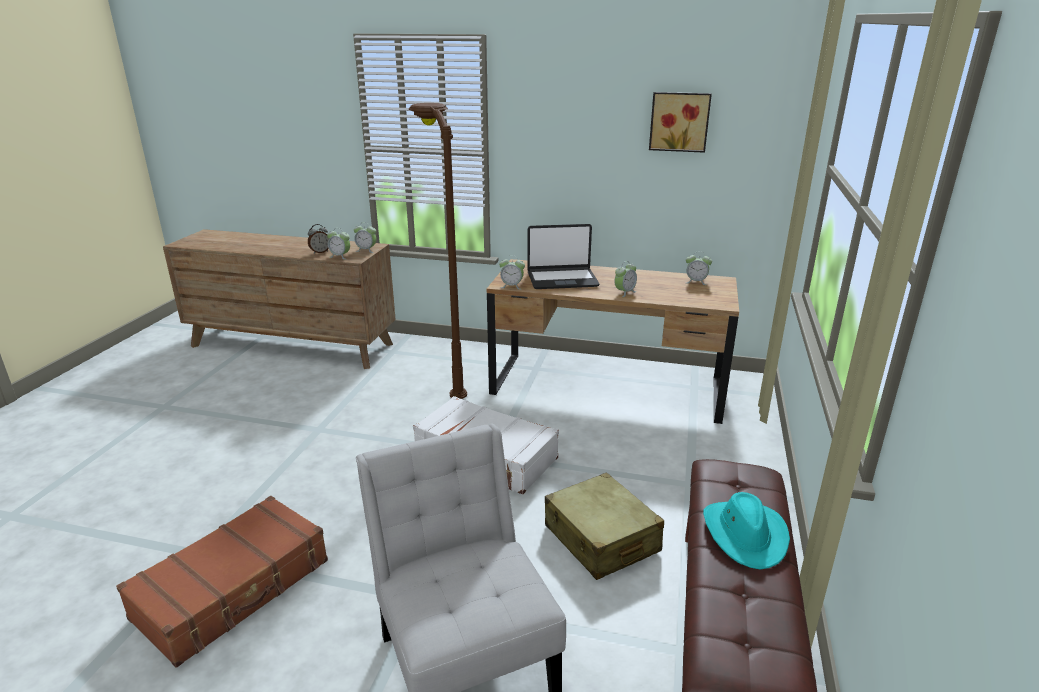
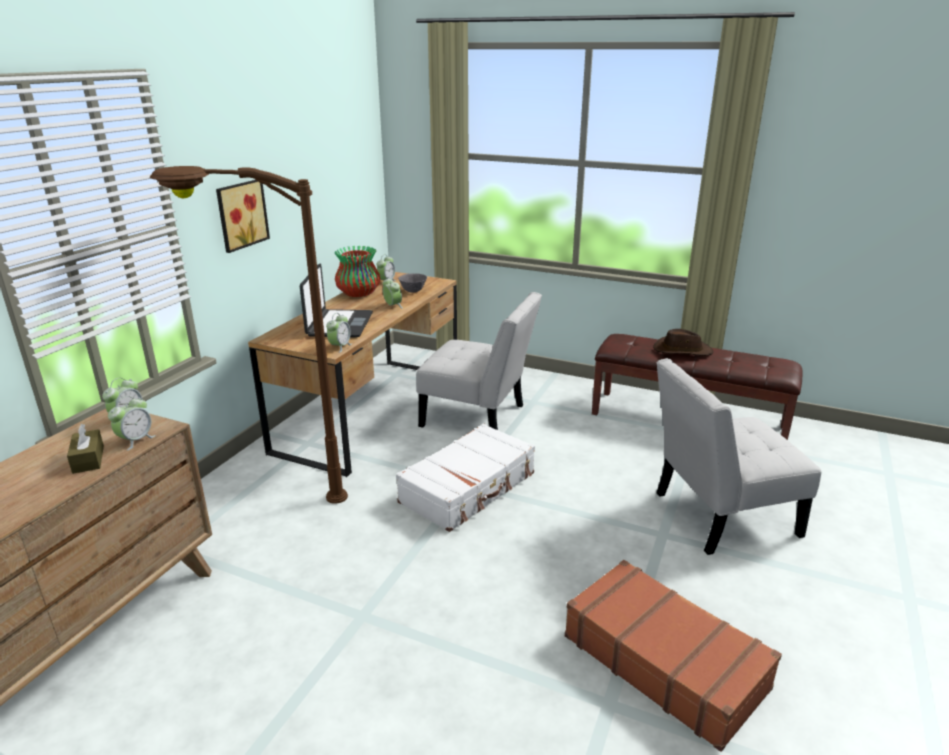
camera: 80 degrees left, 0 degrees up
alarm clock [308,224,329,254] -> brown tissue box [67,424,104,474]
beige suitcase [545,472,664,580] -> none
picture [649,92,712,153] -> picture moved to [216,180,270,253]
turquoise hat [703,492,790,570] -> brown hat [653,329,714,356]
none -> vase [334,246,380,297]
none -> grey bowl [398,273,427,293]
none -> white chair [416,292,542,430]

